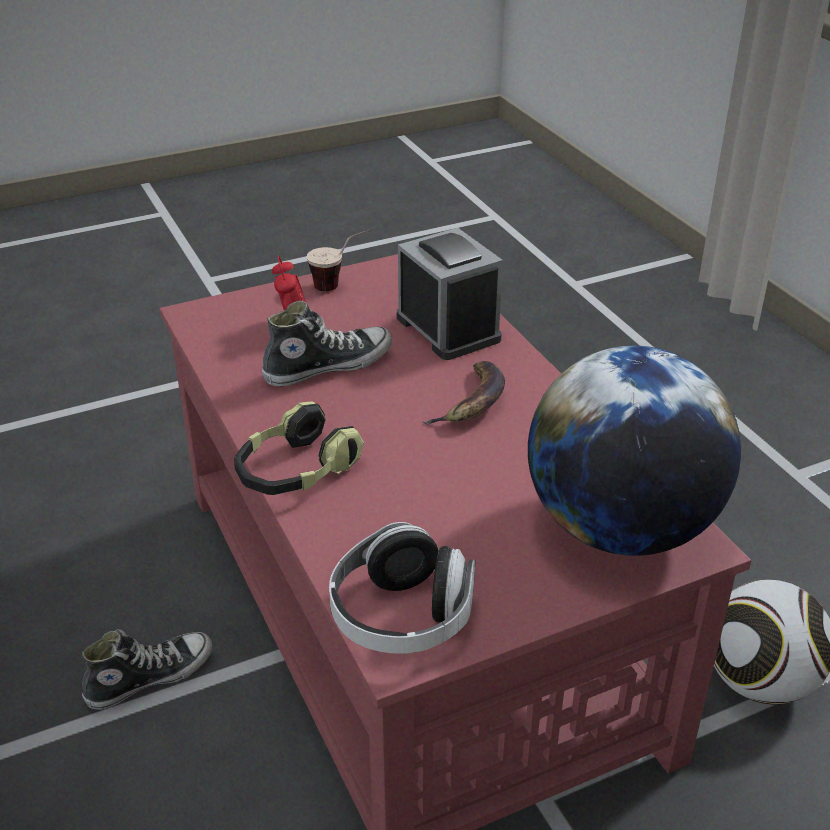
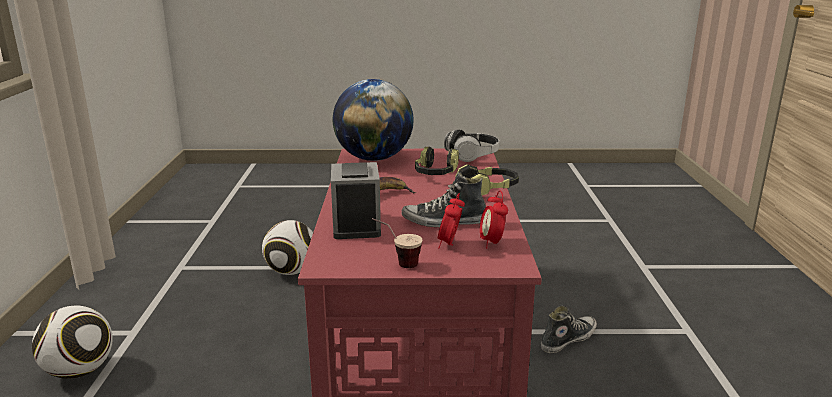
camera: 155 degrees left, 15 degrees down
shoe [82,629,212,710] -> shoe turned 150 degrees clockwise [541,306,597,353]
none -> football [32,306,112,379]
none -> headphones [415,147,459,175]
none -> alarm clock [480,191,508,249]

